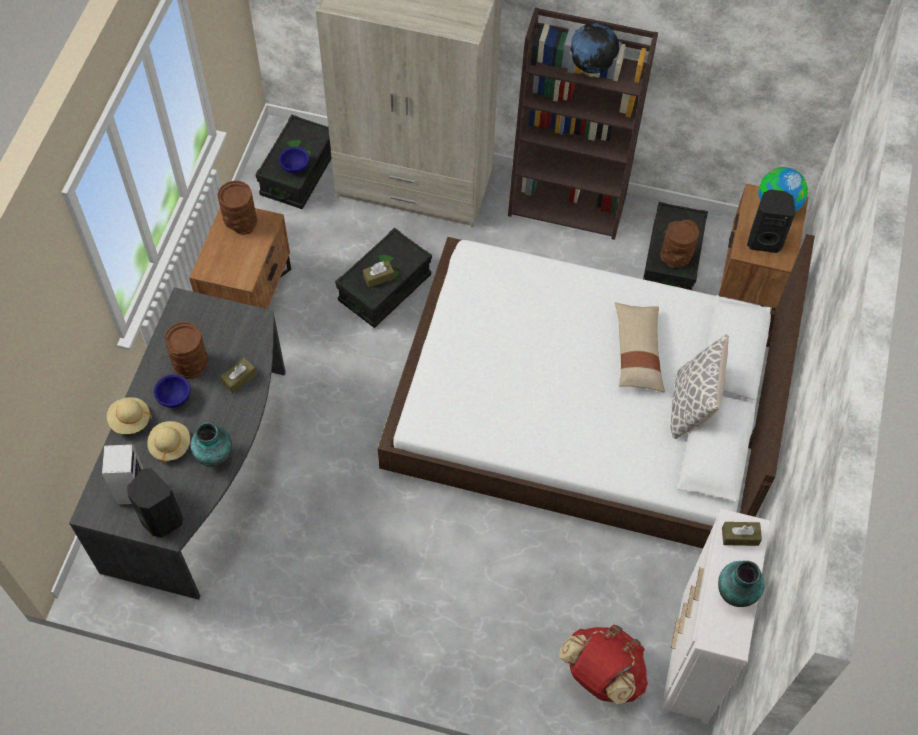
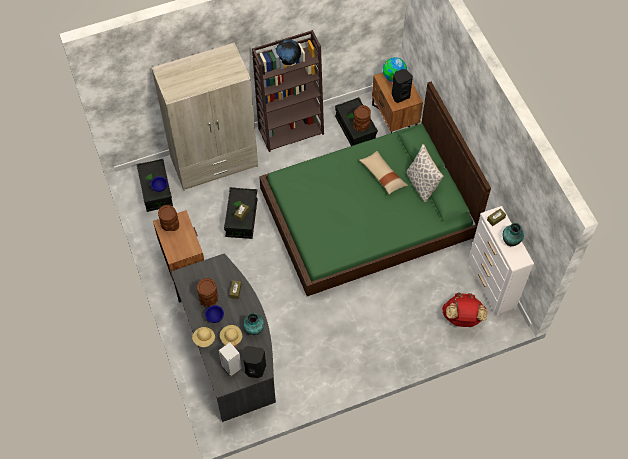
camera: 35 degrees left, 0 degrees up
white bed [378,234,815,548] -> green bed [259,82,491,296]

